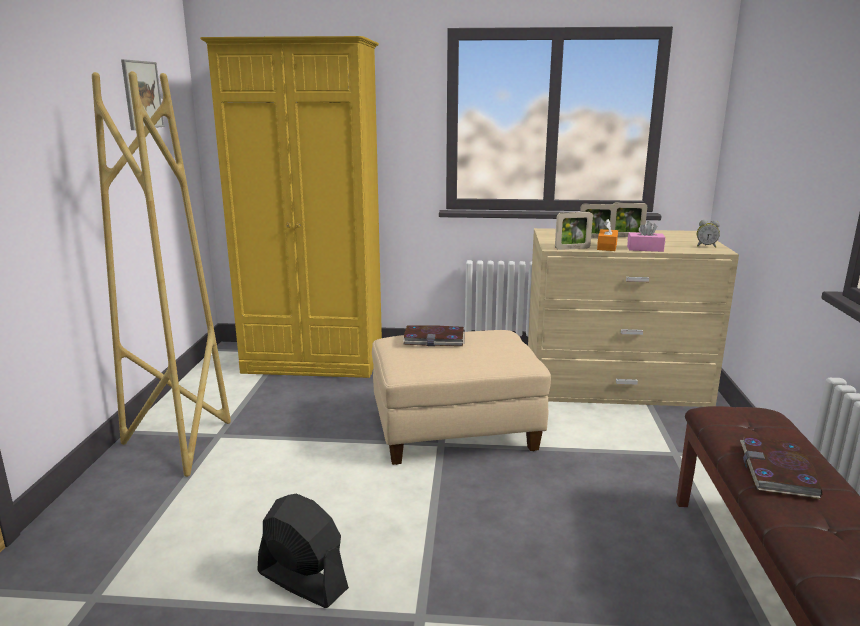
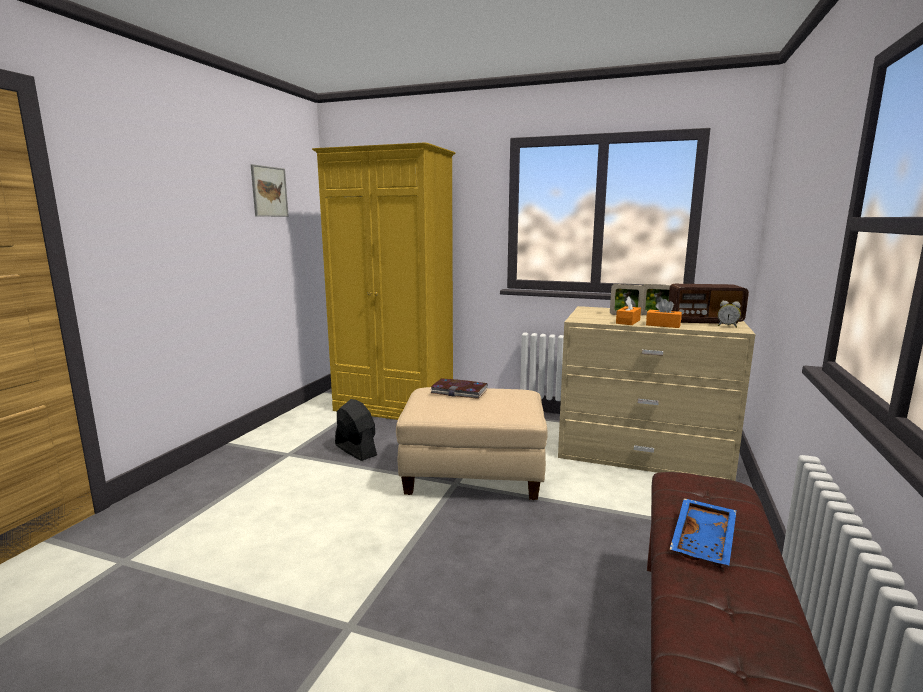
camera: 15 degrees right, 5 degrees down
yellow clothes rack [92,71,231,477] -> none
black fan [257,494,349,608] -> black fan moved to [335,399,377,461]
picture frame [555,212,593,250] -> none
pink tissue box [627,221,666,252] -> orange tissue box [646,299,682,328]
book [740,436,822,499] -> blue tray [669,498,737,565]
none -> radio [668,284,749,324]

